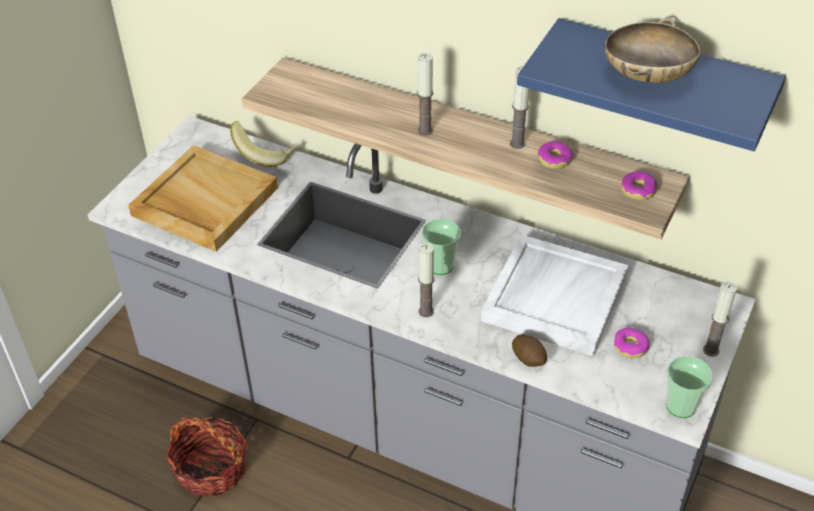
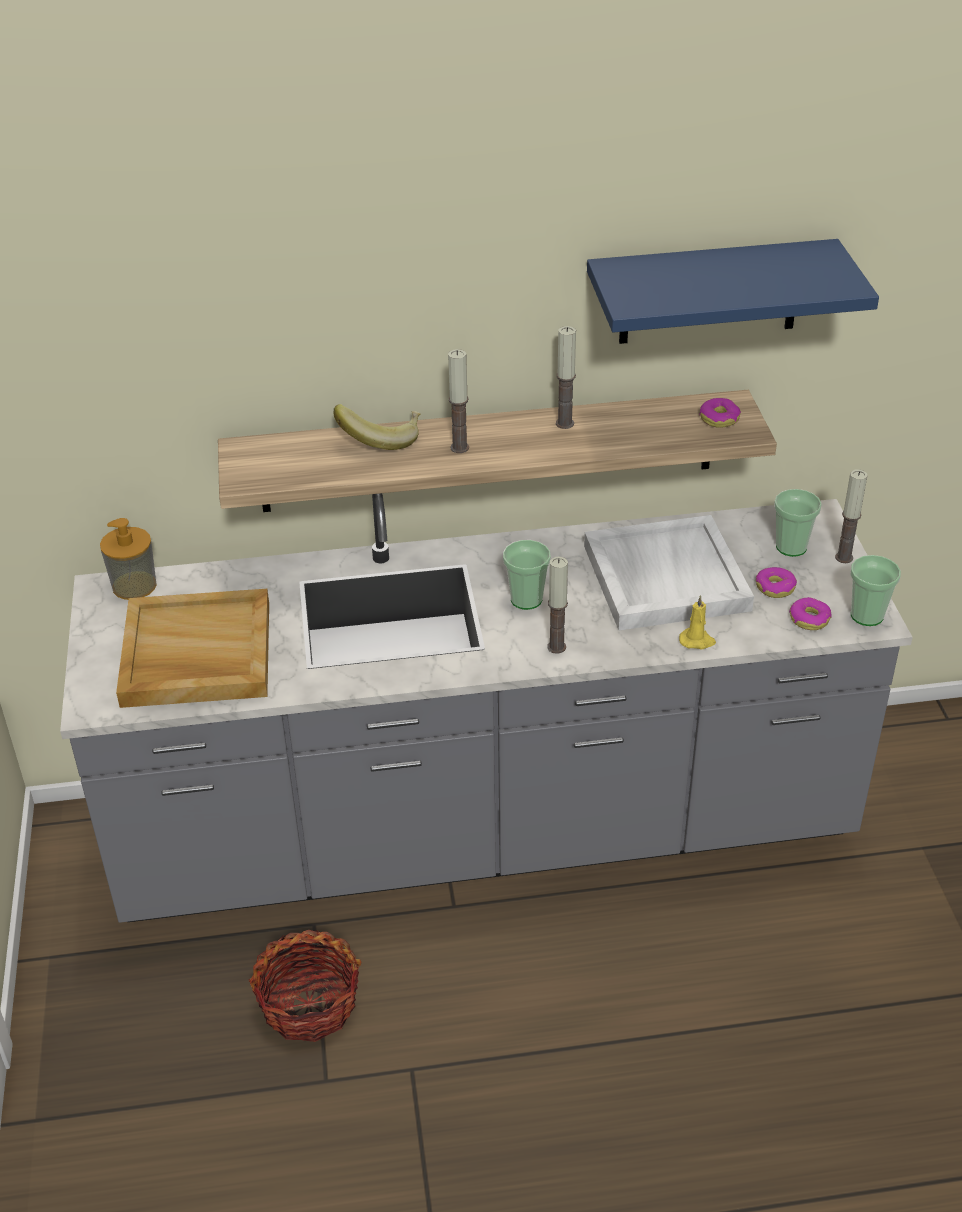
camera: 35 degrees left, 5 degrees down
banana [230,121,298,167] -> banana moved to [334,404,421,450]
potato [512,334,547,367] -> yellow candle [679,595,716,649]
donut [537,141,573,169] -> donut moved to [789,597,832,630]
beige bowl [605,17,700,83] -> none
none -> soap dispenser [100,518,157,600]
none -> cup [774,489,822,557]

